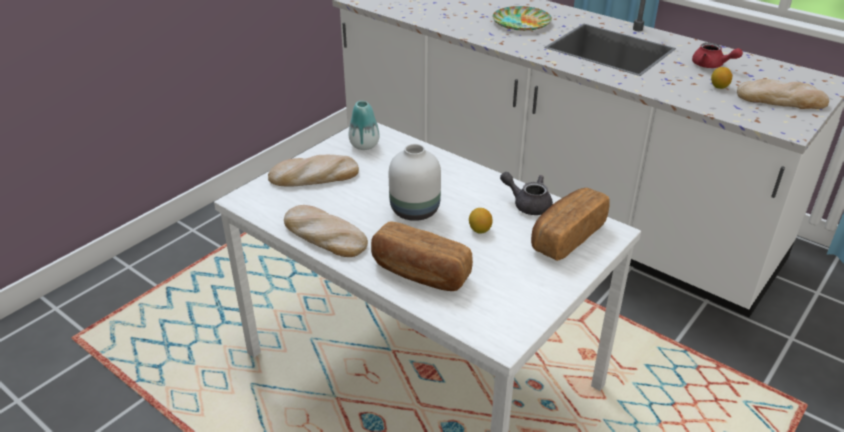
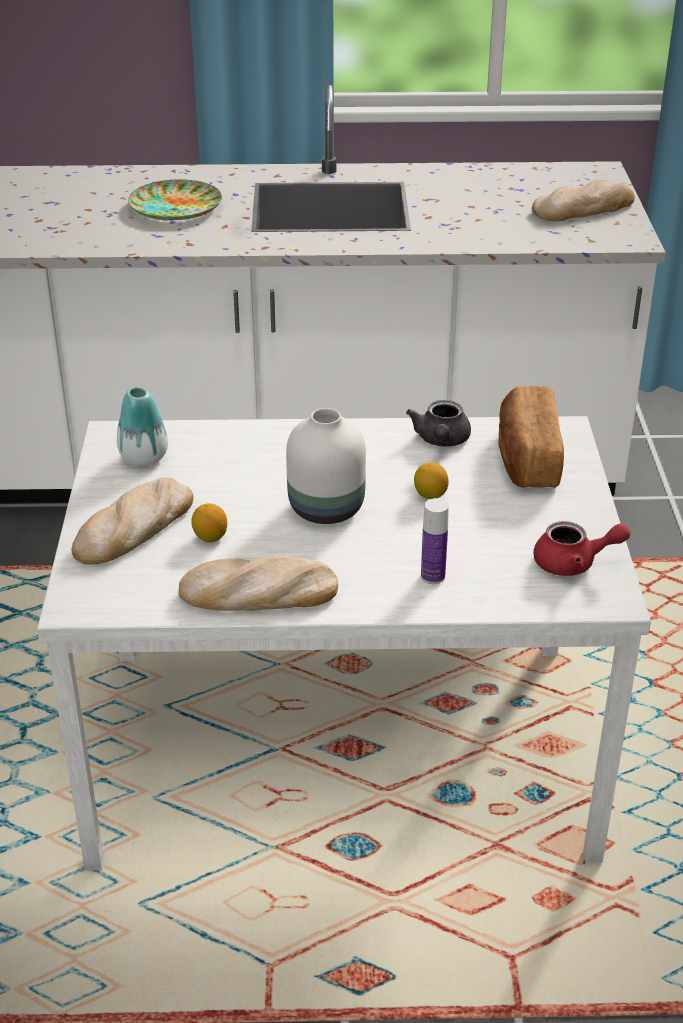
camera: 40 degrees left, 0 degrees up
bread [371,221,473,291] -> bottle [421,498,449,584]
grey teapot [500,172,553,215] -> grey teapot turned 75 degrees counterclockwise [406,400,471,447]
red teapot [692,43,743,68] -> red teapot moved to [533,521,630,576]
lemon [711,67,732,89] -> lemon moved to [191,503,227,542]

